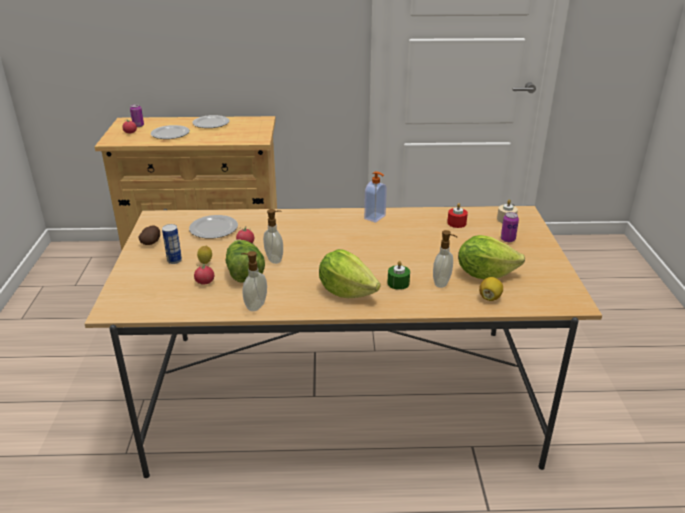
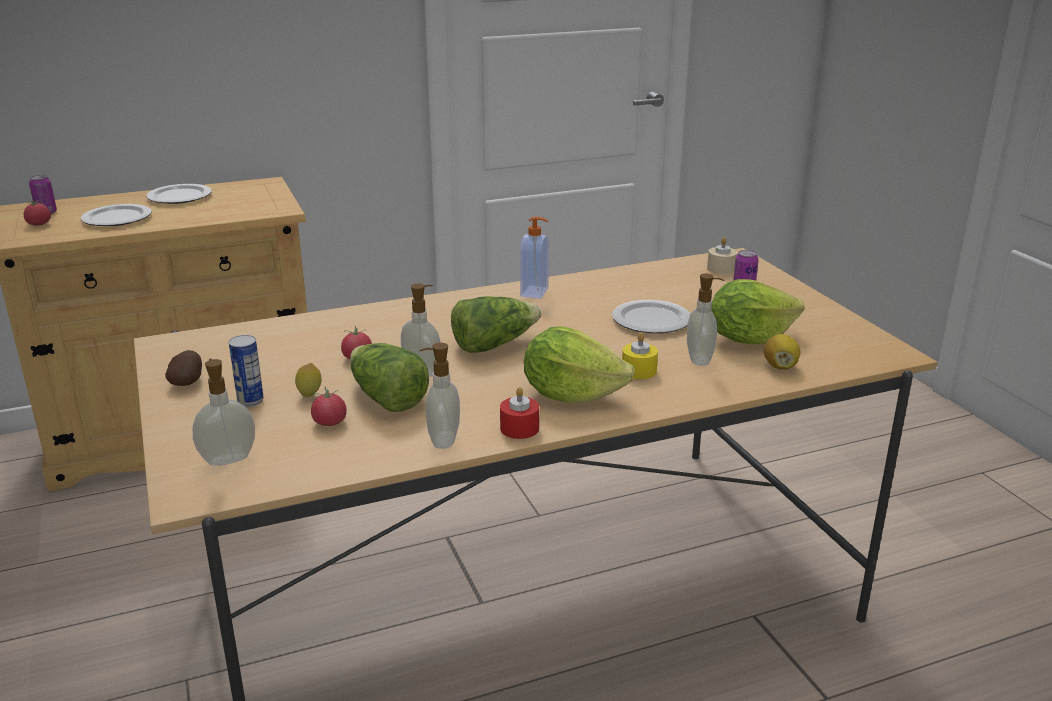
camera: 20 degrees left, 5 degrees down
plate [189,215,238,239] -> plate moved to [612,300,690,333]
green candle [387,261,410,290] -> yellow candle [622,333,658,379]
red candle [447,203,468,228] -> red candle moved to [500,387,539,439]
none -> soap dispenser [193,359,255,466]
none -> lettuce [451,296,542,353]

